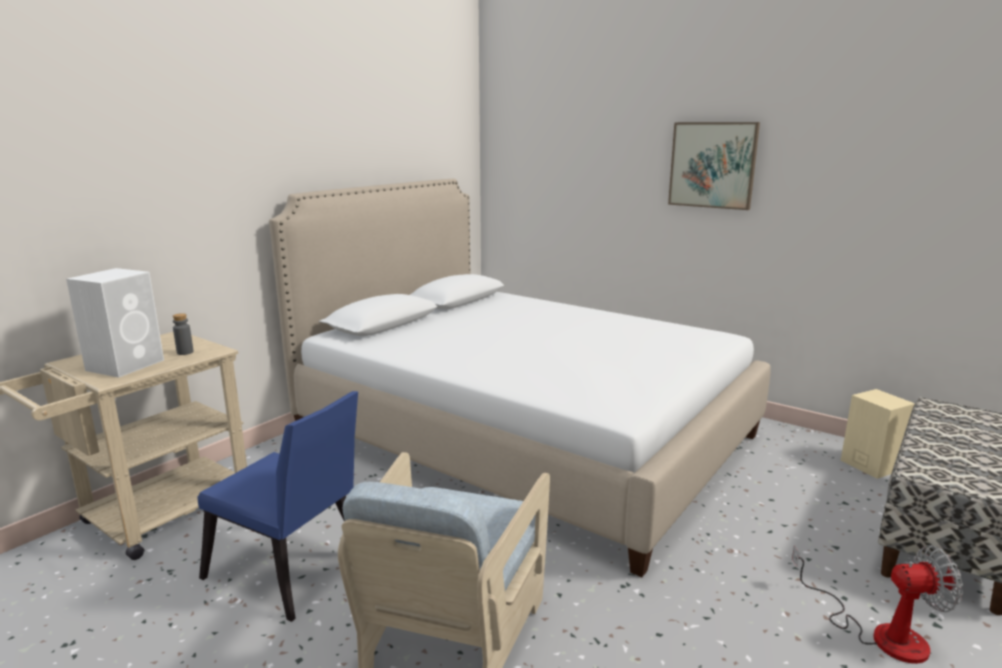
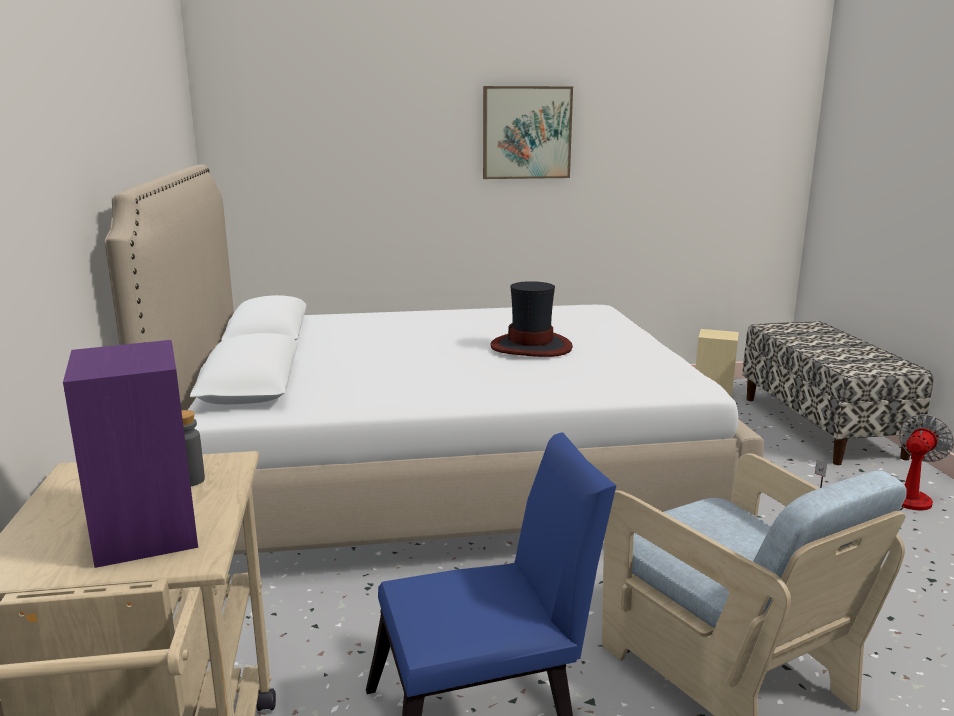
camera: 45 degrees left, 0 degrees up
white speaker [66,268,164,378] -> purple speaker [63,340,198,568]
none -> hat [490,281,573,357]

